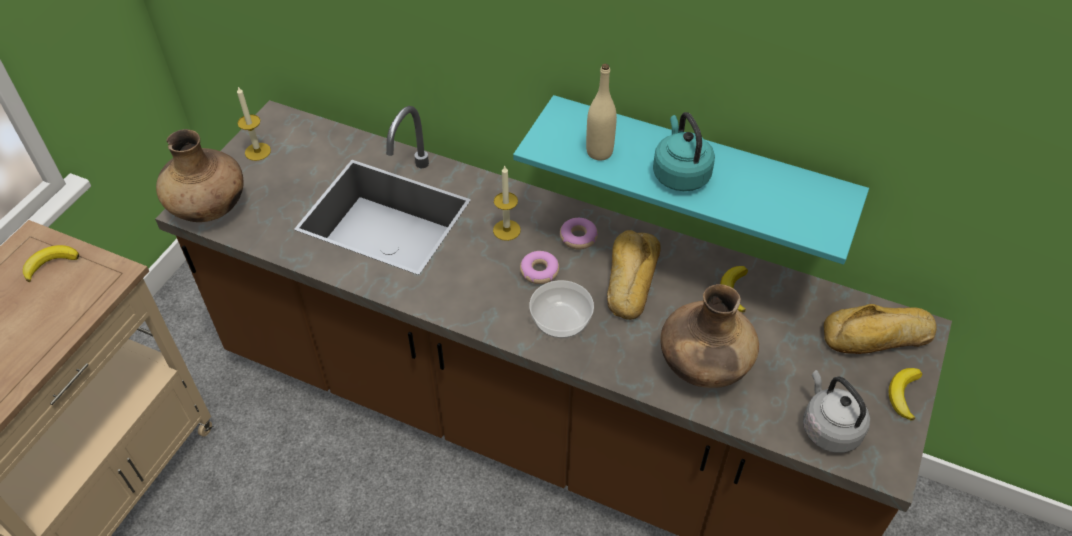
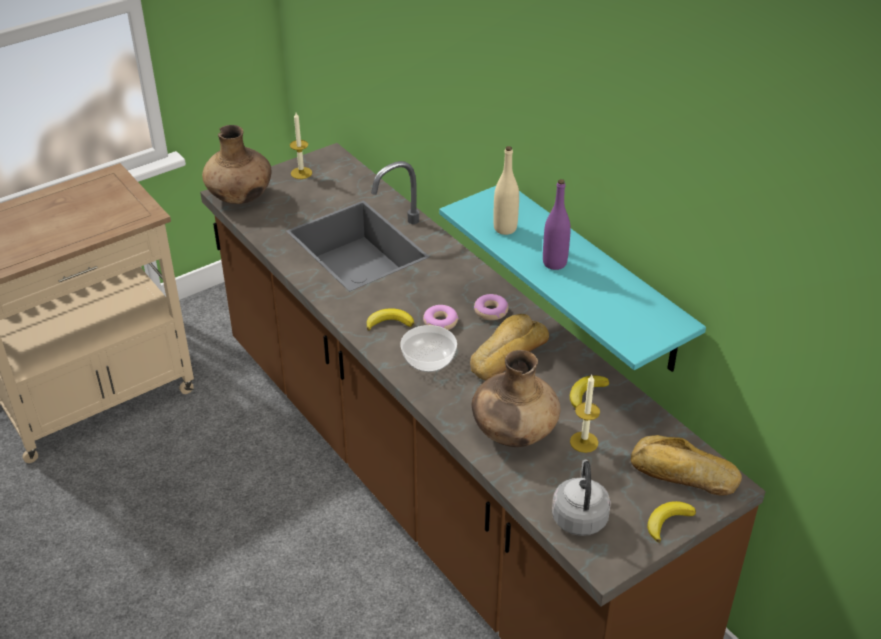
camera: 30 degrees right, 10 degrees down
banana [23,245,79,282] -> banana moved to [367,308,414,331]
candle [493,165,521,241] -> candle moved to [570,375,600,453]
turquoise kettle [653,112,715,191] -> purple bottle [543,179,571,270]

